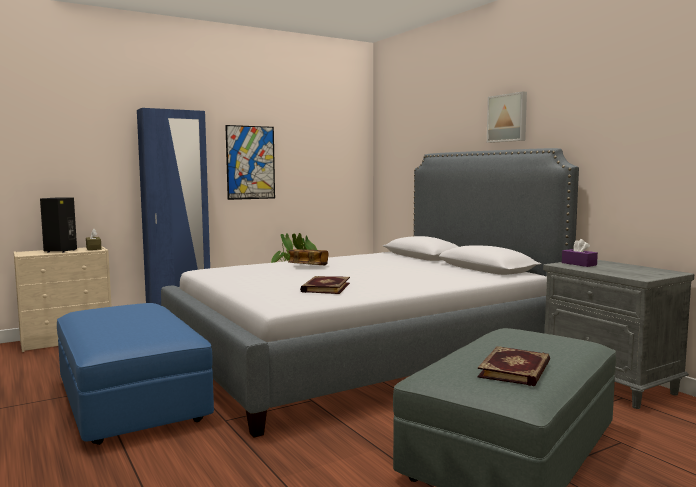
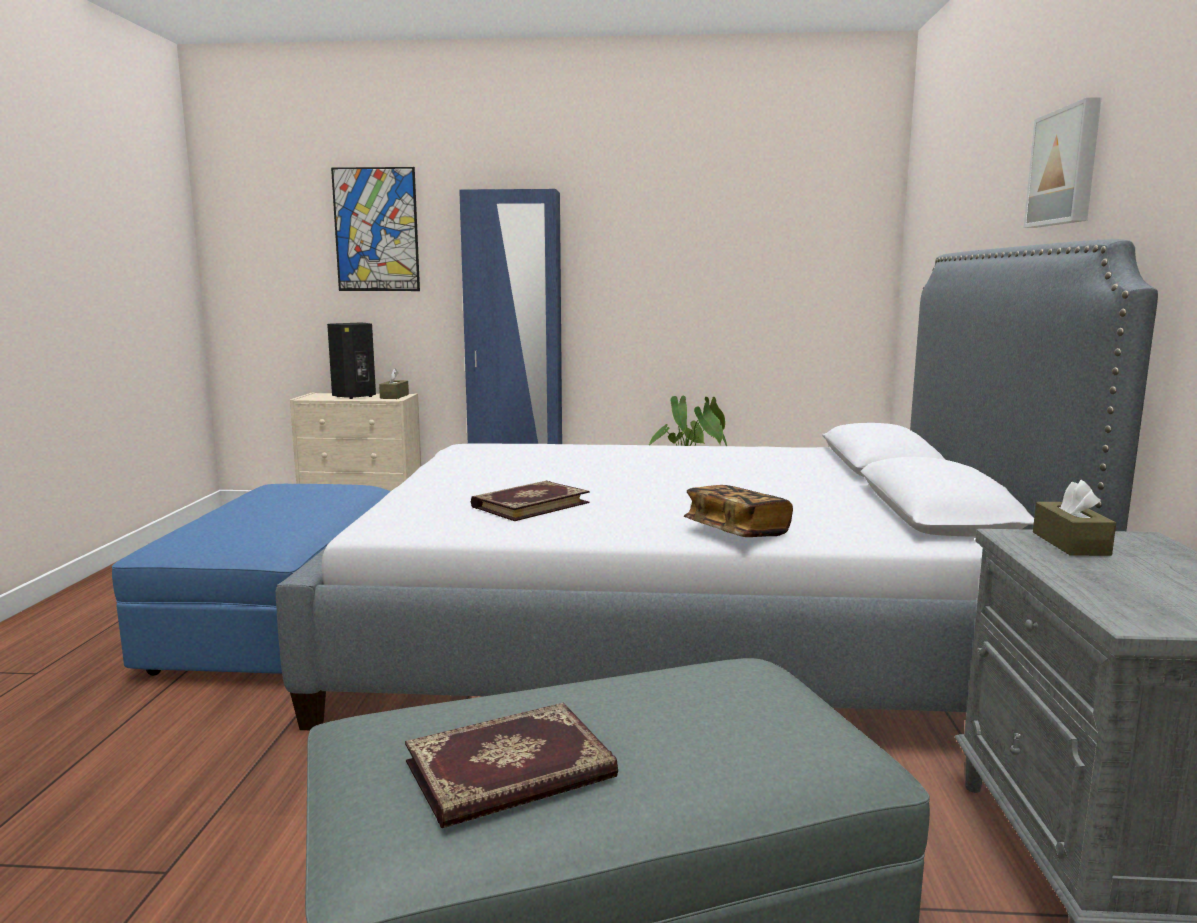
camera: 35 degrees right, 5 degrees up
picture [225,125,275,200] -> picture moved to [331,167,420,291]
book [288,249,328,265] -> book moved to [684,485,793,537]
purple tissue box [562,239,598,267] -> brown tissue box [1033,480,1116,556]

